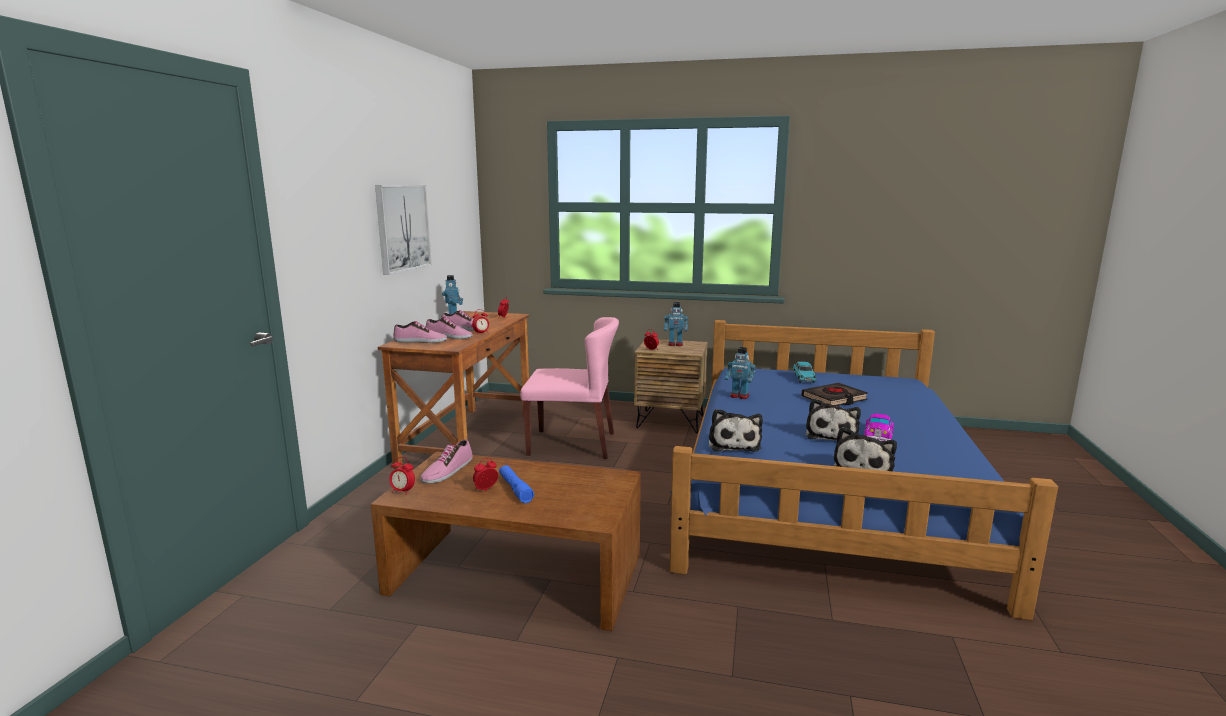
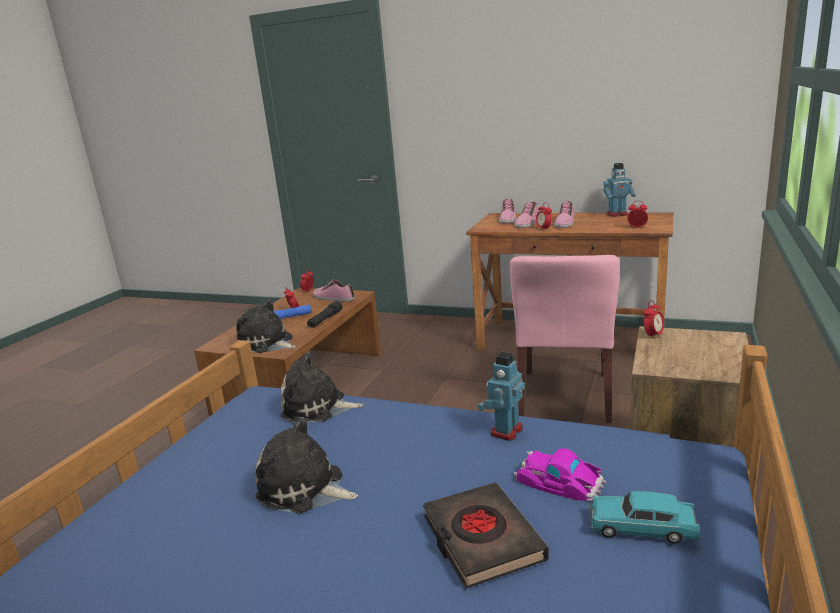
camera: 100 degrees right, 5 degrees up
picture [375,185,432,275] -> none
toy robot [664,302,688,346] -> none
plush toy [834,427,897,471] -> plush toy moved to [236,300,297,353]
toy car [864,414,894,441] -> toy car moved to [513,448,607,501]
none -> black flashlight [307,301,342,328]

